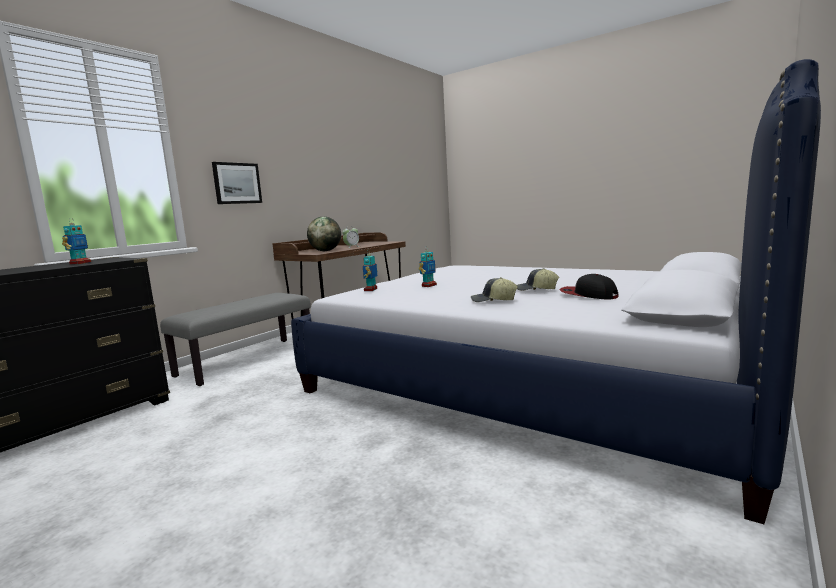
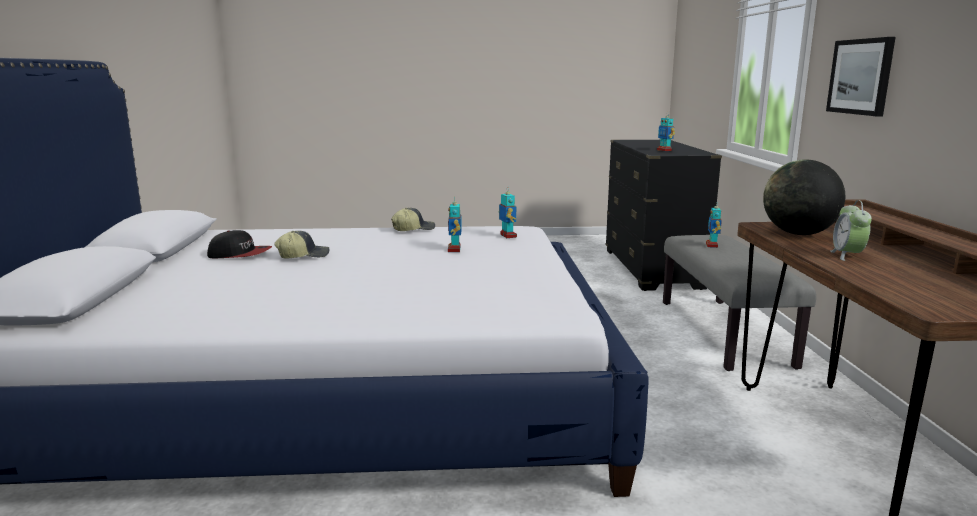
camera: 140 degrees right, 5 degrees up
cap [471,277,518,302] -> cap moved to [391,208,435,231]
none -> toy robot [706,203,722,248]

